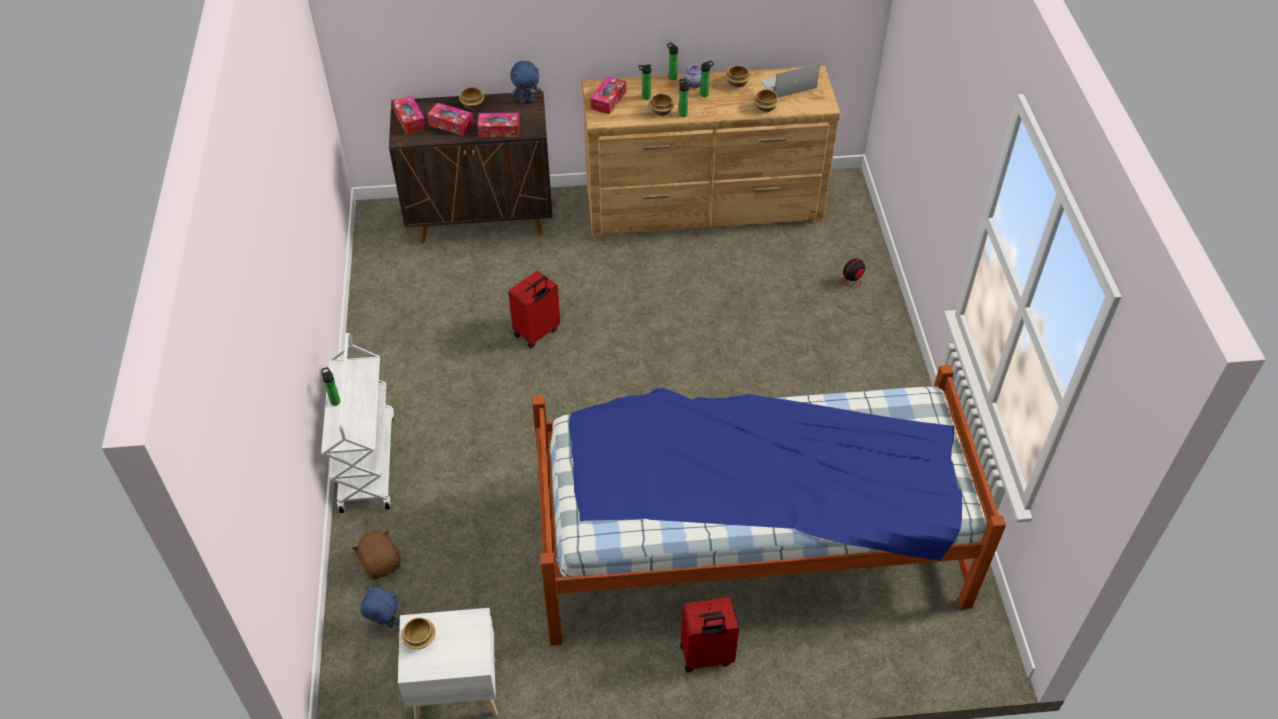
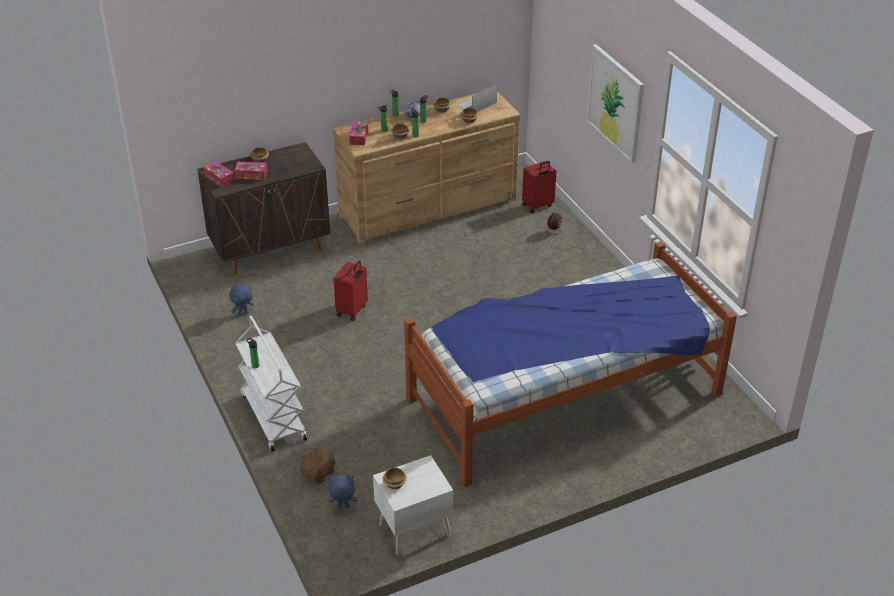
camera: 20 degrees left, 10 degrees down
brown plush toy [352,530,400,580] -> brown plush toy turned 90 degrees clockwise [300,446,336,483]
tissue box [478,113,520,137] -> none
blue plush toy [510,61,542,104] -> blue plush toy moved to [229,284,254,316]
red suitcase [680,597,739,672] -> red suitcase moved to [522,161,557,213]
none -> picture [586,44,644,163]

